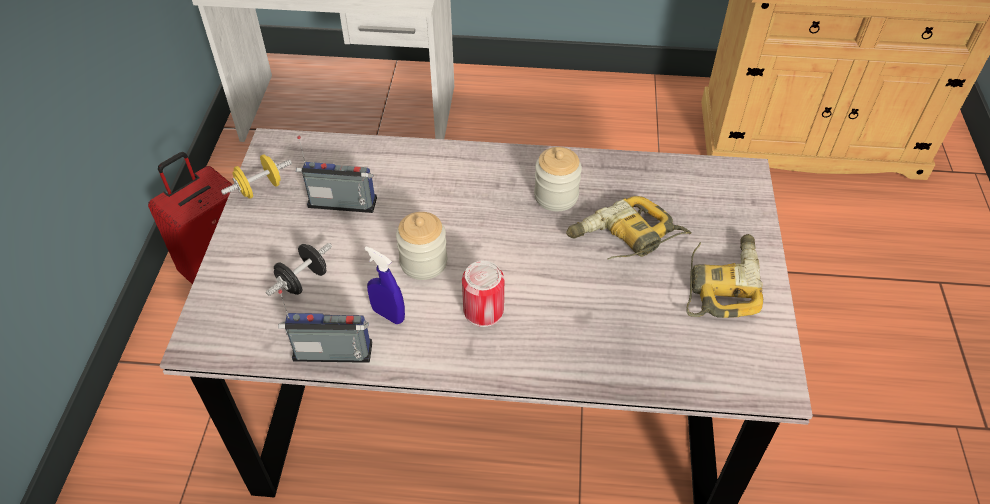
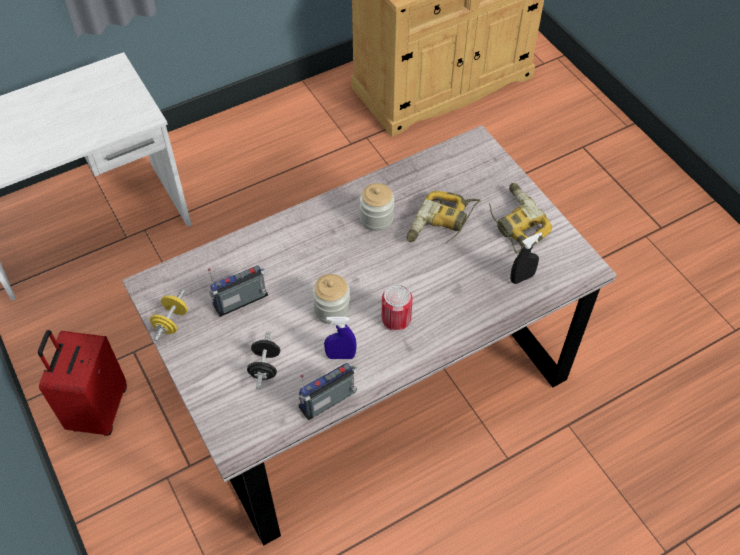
camera: 35 degrees left, 5 degrees up
none -> black spray bottle [510,233,542,284]

